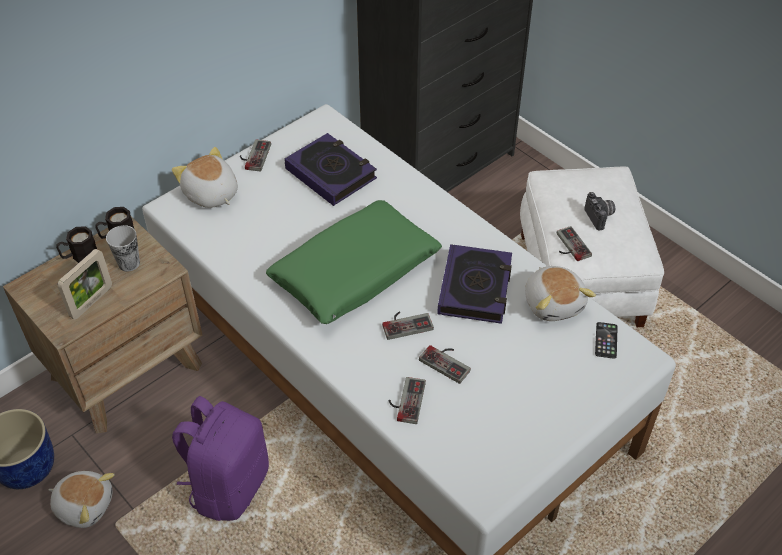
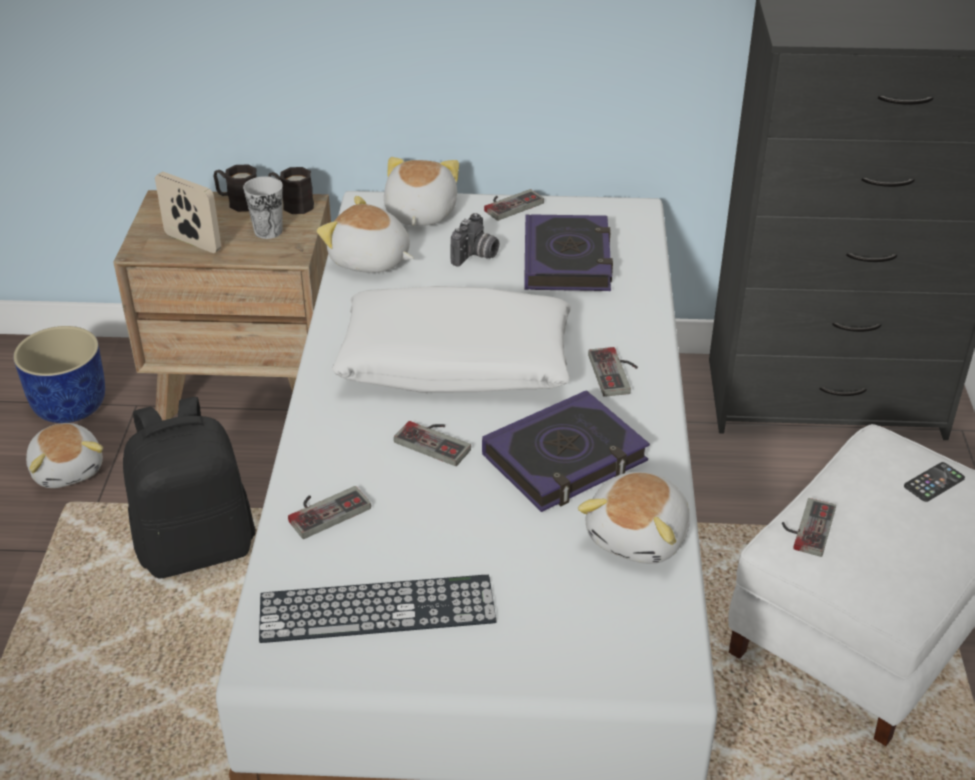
camera: 45 degrees right, 10 degrees down
picture frame [57,249,112,319] -> picture frame turned 135 degrees counterclockwise [155,172,221,253]
purple backpack [172,396,269,521] -> black backpack [123,397,256,579]
green pillow [266,200,442,324] -> white pillow [331,286,571,393]
game controller [419,345,471,384] -> game controller moved to [588,347,638,397]
camera [584,192,615,230] -> camera moved to [450,213,499,267]
phone [595,322,618,359] -> phone moved to [904,462,965,502]
none -> keyboard [259,575,497,643]
none -> plush toy [317,196,413,273]

